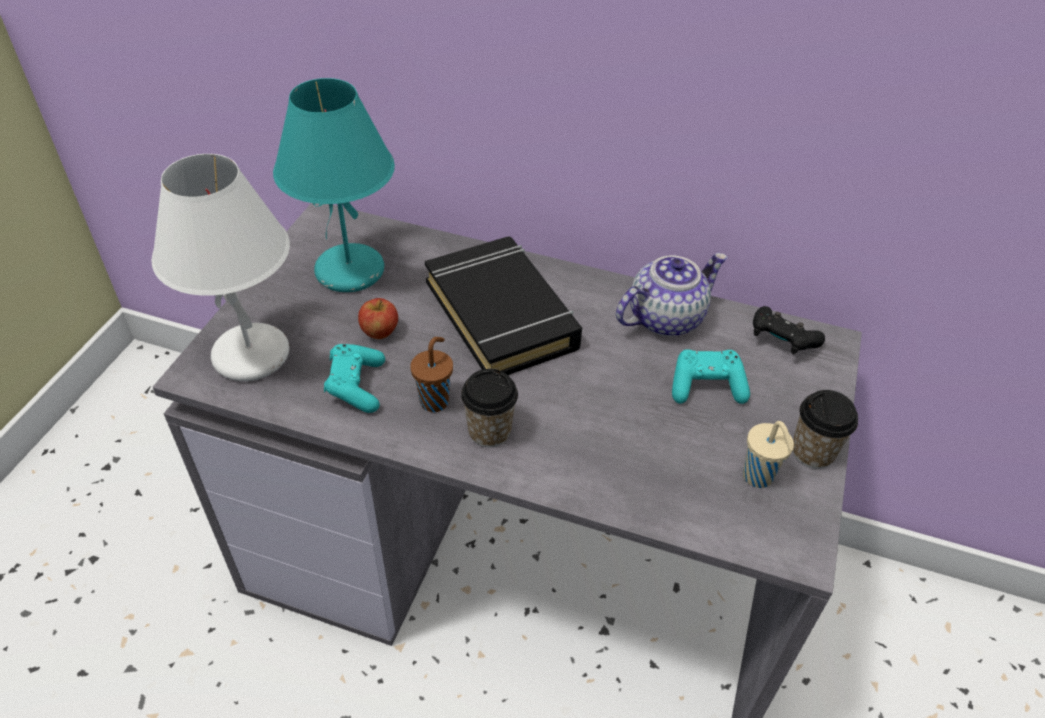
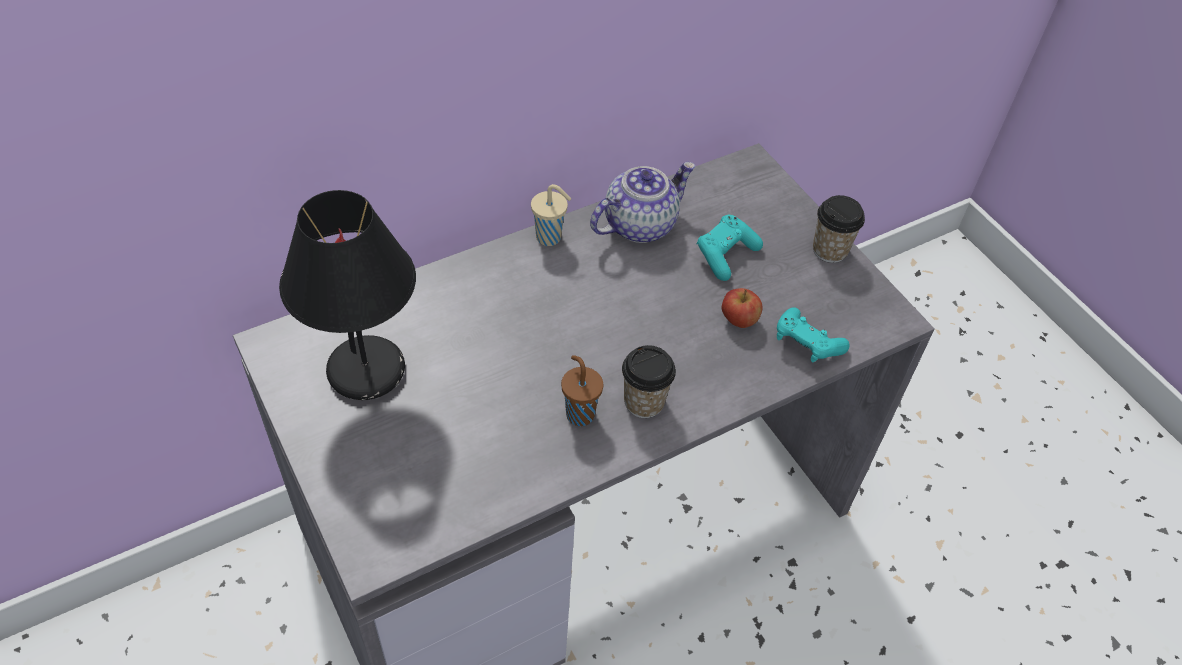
camera: 50 degrees left, 5 degrees up
white table lamp [151,154,290,381] -> none
turquoise table lamp [273,78,395,292] -> black table lamp [279,190,416,400]
turquoise game controller [324,344,385,413] -> turquoise game controller moved to [777,307,850,362]
apple [358,298,398,339] -> apple moved to [722,288,762,328]
black book [425,236,582,375] -> none
teapot [616,253,727,337] -> teapot turned 45 degrees clockwise [590,162,696,243]
beige cup [743,421,794,488] -> beige cup moved to [531,184,571,246]
black game controller [753,306,825,354] -> none

